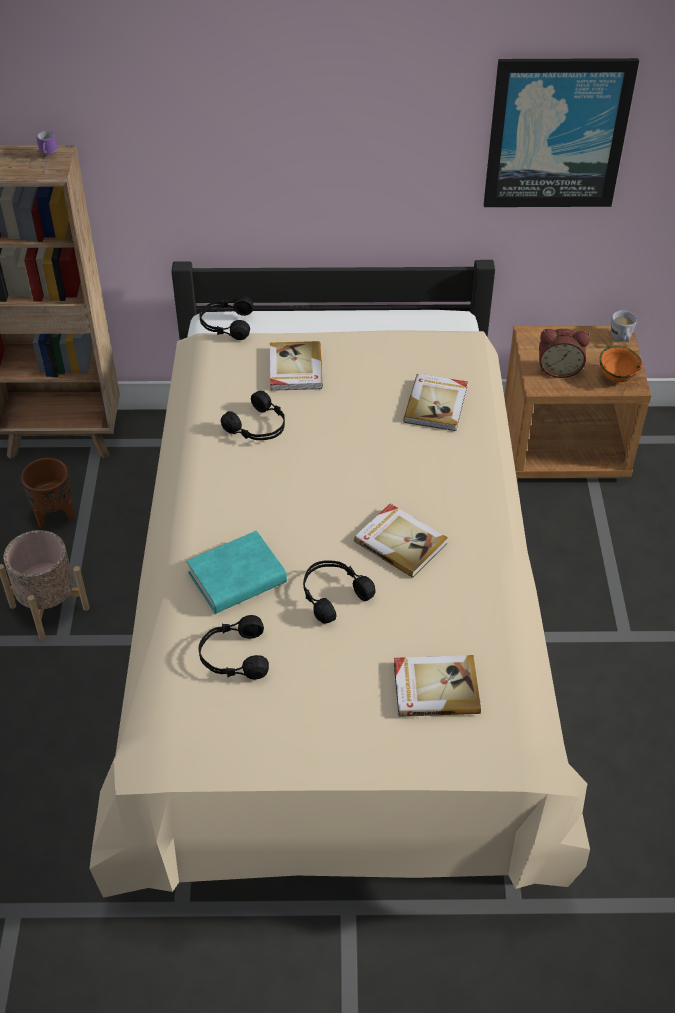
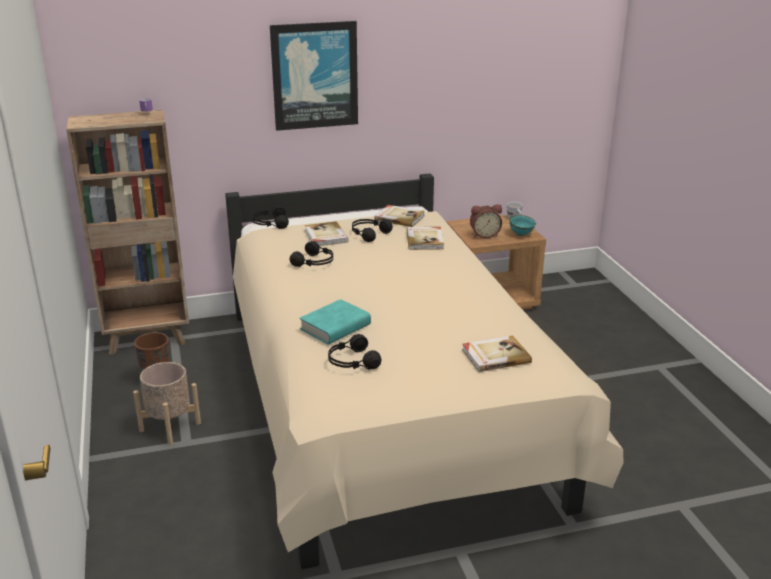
camera: 15 degrees left, 20 degrees down
black headphones [303,560,376,623] -> black headphones moved to [352,219,393,242]
book [354,504,448,578] -> book moved to [374,205,425,227]
picture [484,58,639,207] -> picture moved to [270,21,358,131]
orange bowl [599,346,642,382] -> turquoise bowl [509,215,536,236]

